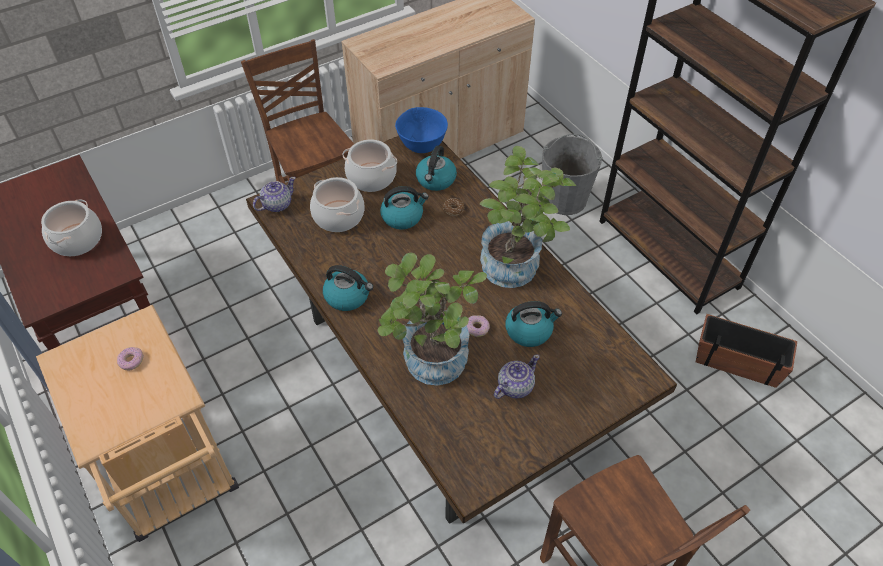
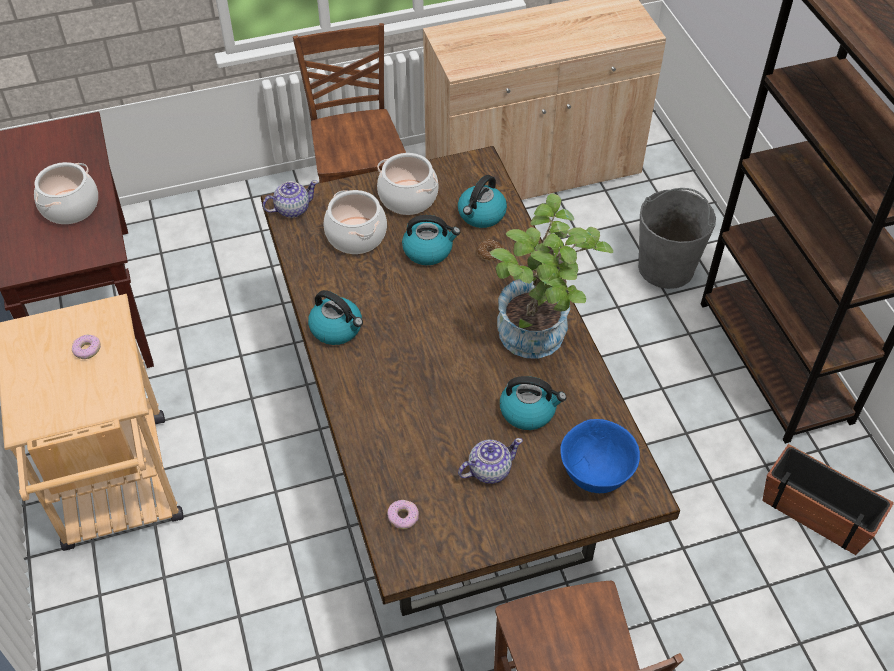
camera: 15 degrees right, 0 degrees up
potted plant [377,253,487,386] -> none
blue bowl [395,107,448,153] -> blue bowl moved to [560,419,640,493]
donut [467,315,490,337] -> donut moved to [387,500,419,529]

